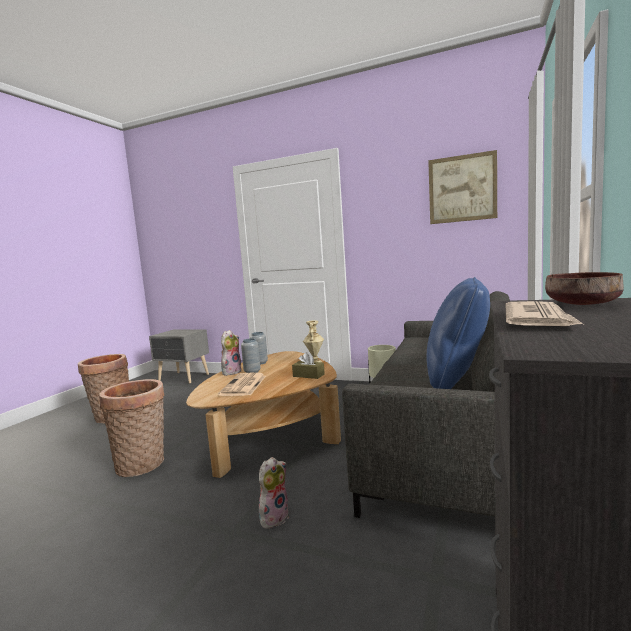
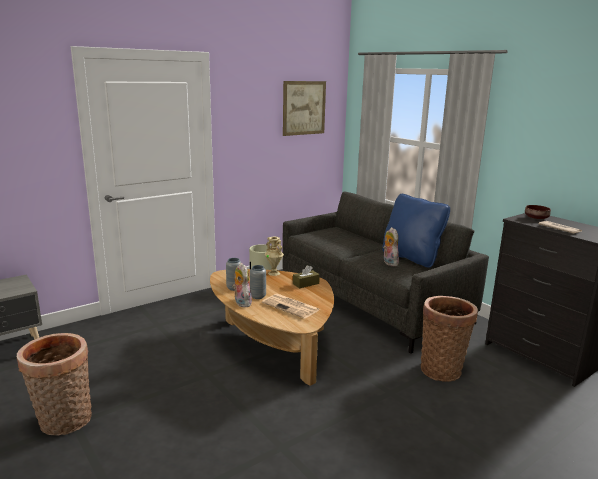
camera: 60 degrees left, 10 degrees up
basket [99,379,165,477] -> basket moved to [421,296,478,382]
plush toy [259,457,289,529] -> plush toy moved to [383,227,399,266]

